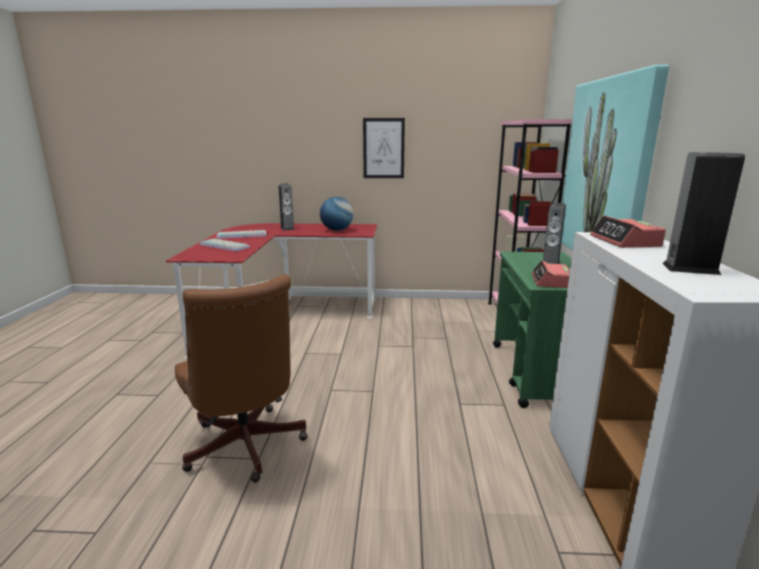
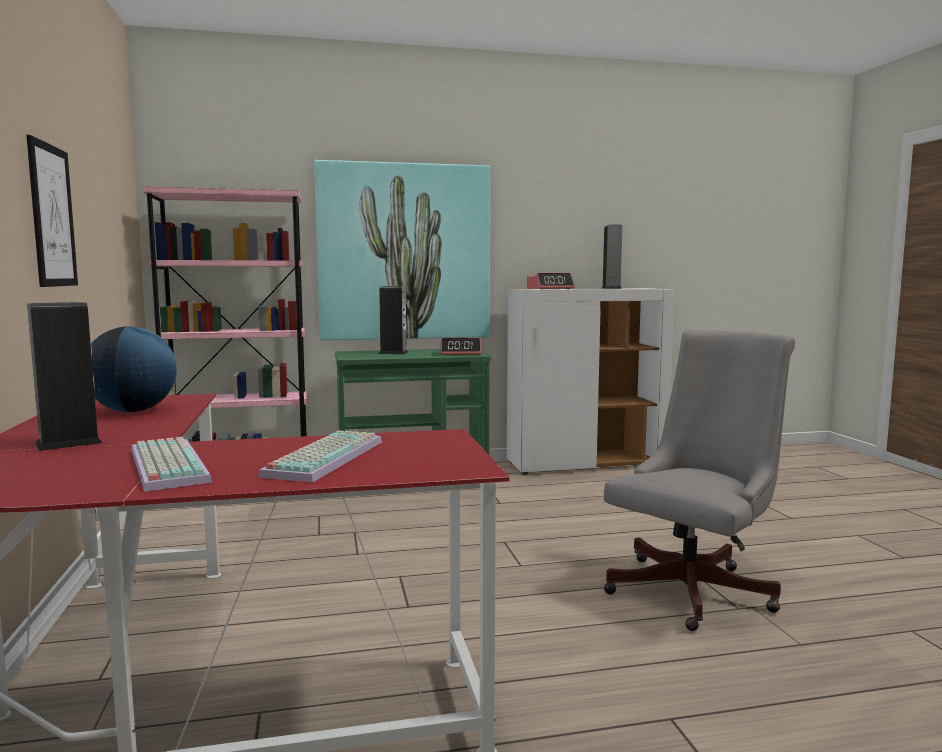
camera: 105 degrees left, 10 degrees down
brown office chair [175,274,308,482] -> grey office chair [604,330,795,631]

